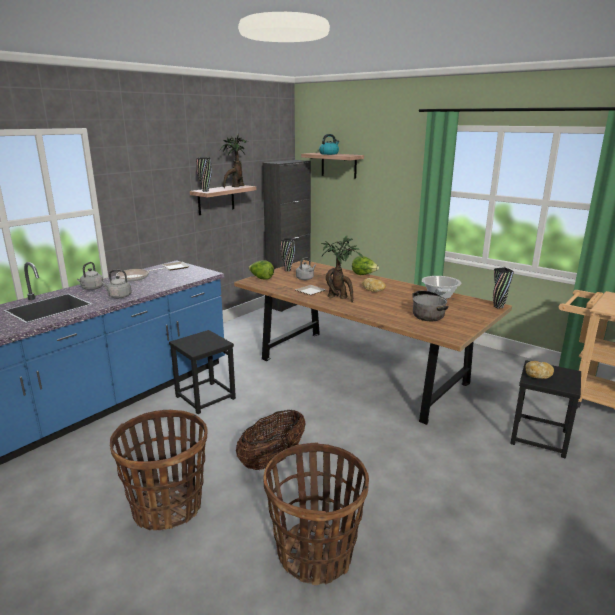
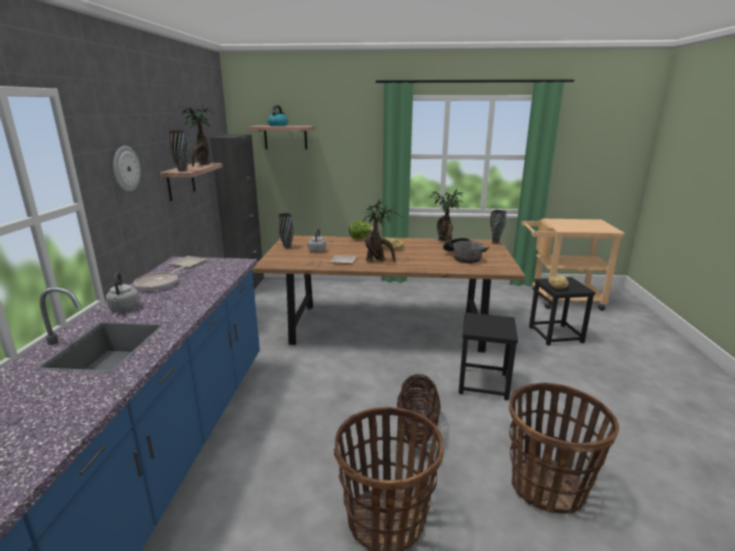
camera: 35 degrees left, 0 degrees up
grey kettle [101,270,132,298] -> none
black stool [169,330,236,414] -> black stool moved to [459,313,518,400]
lettuce [248,260,274,280] -> none
cooking pot [422,276,461,299] -> potted plant [431,189,463,243]
none -> wall clock [113,146,141,191]

